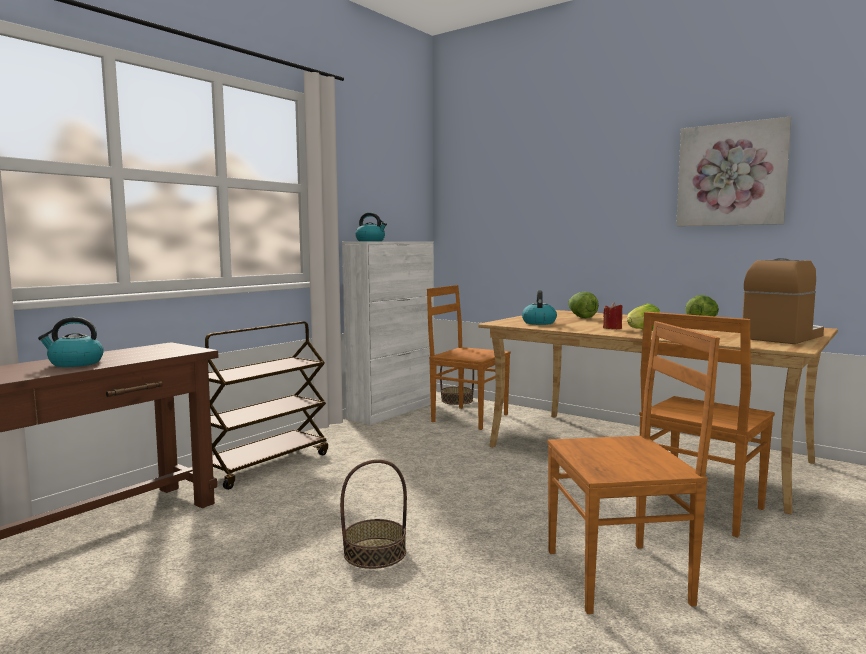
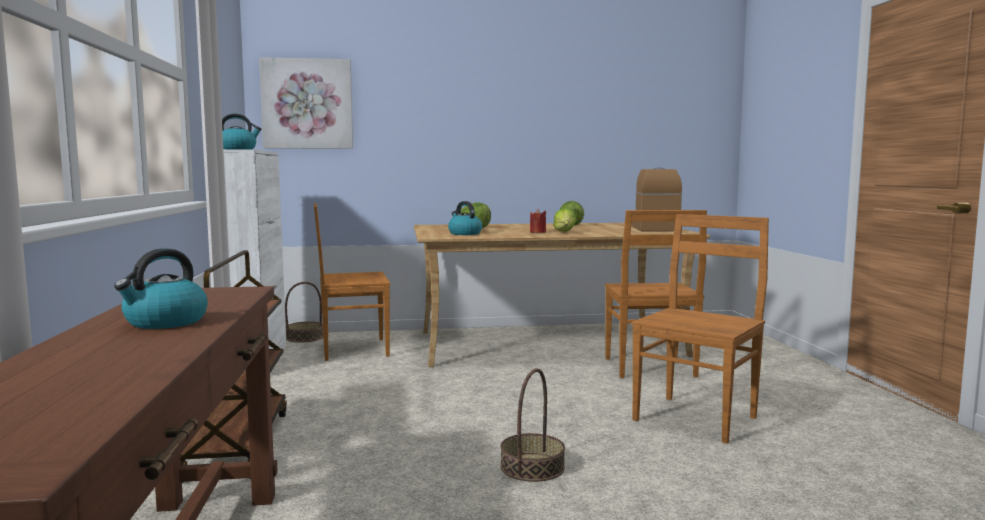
camera: 45 degrees left, 0 degrees up
picture [676,117,791,226] -> picture moved to [259,57,353,149]

